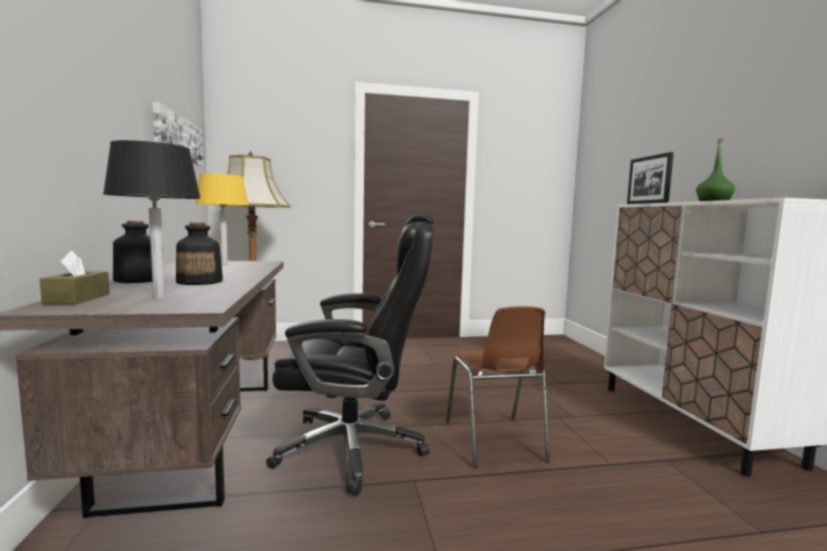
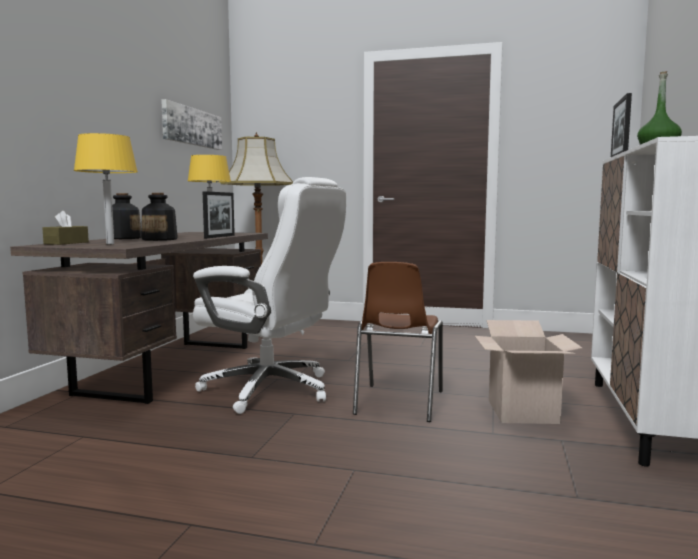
camera: 25 degrees right, 0 degrees up
black table lamp [103,140,201,299] -> yellow table lamp [74,133,138,244]
black office chair [266,213,434,496] -> white office chair [193,177,346,414]
none -> picture frame [202,191,235,238]
none -> cardboard box [475,320,582,424]

